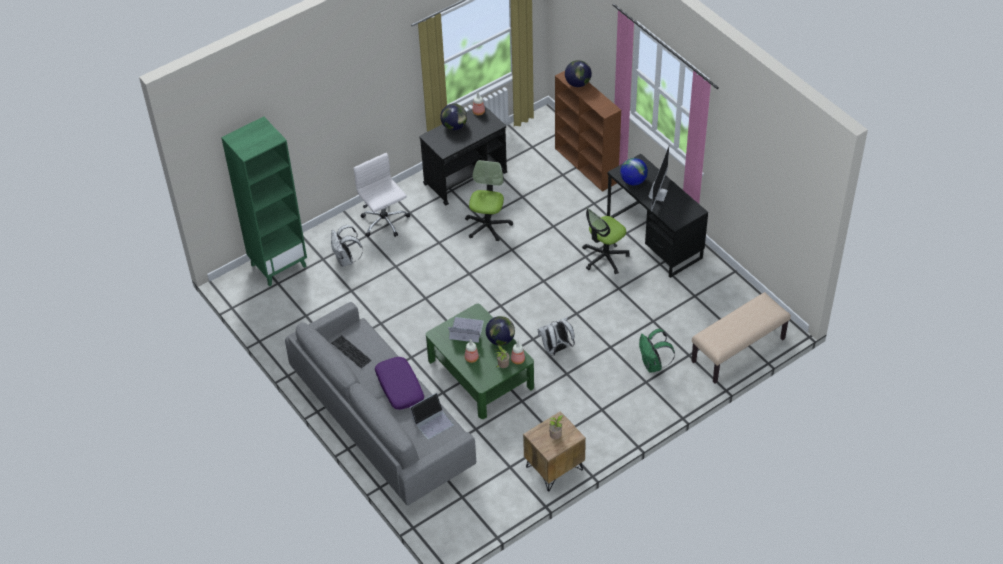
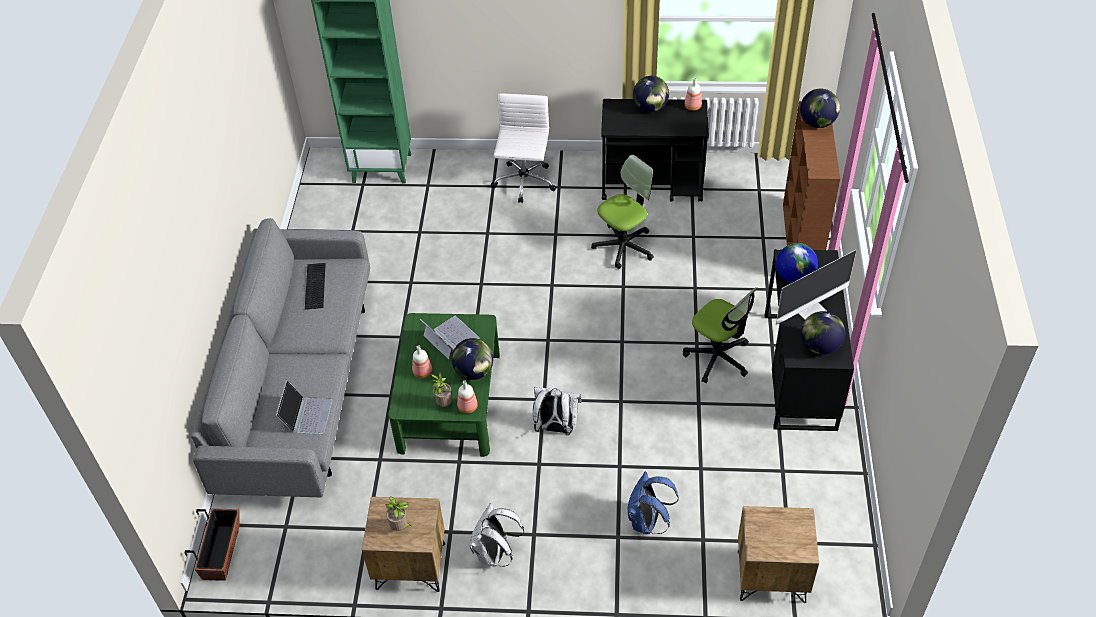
camera: 40 degrees right, 0 degrees up
white backpack [331,225,363,267] -> white backpack moved to [470,503,524,566]
purple pillow [375,357,424,410] -> none
laptop [410,393,454,439] -> laptop turned 90 degrees counterclockwise [275,380,333,434]
office chair [582,207,630,274] -> office chair turned 135 degrees counterclockwise [683,287,757,383]
green backpack [639,329,675,373] -> blue backpack [627,471,679,534]
beige bench [691,292,791,383] -> brown nightstand [738,506,819,603]
none -> planter [184,508,240,581]
none -> globe [801,311,845,355]

